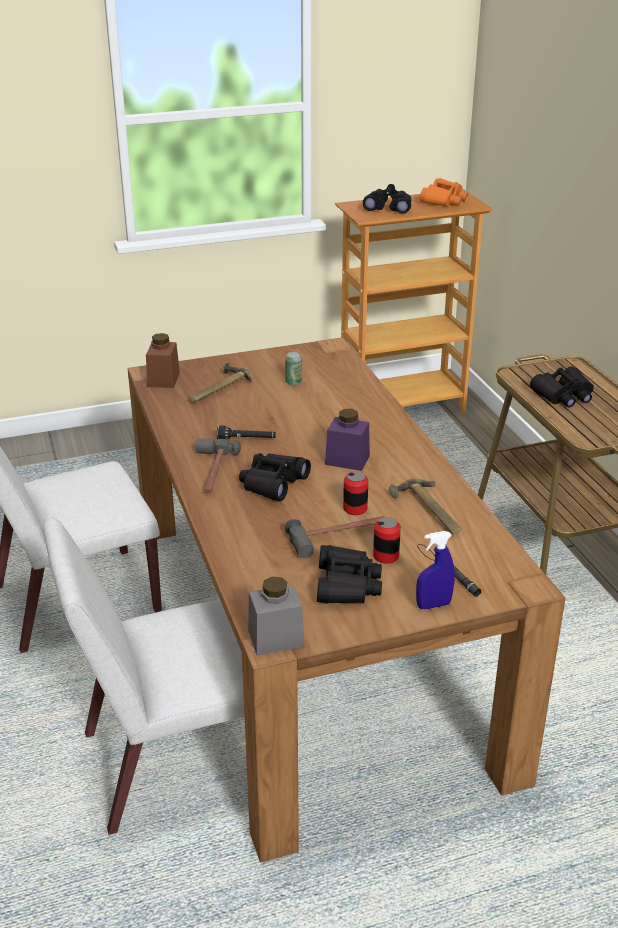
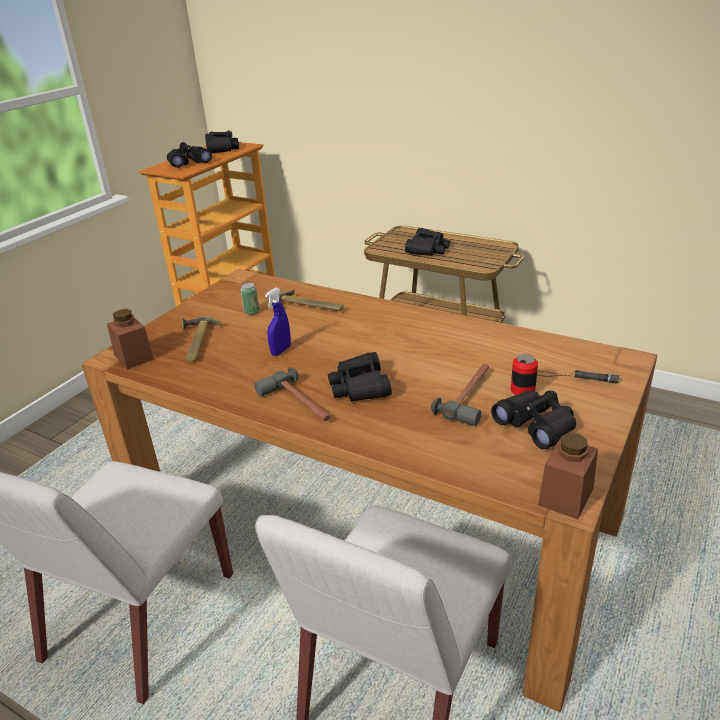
camera: 40 degrees left, 0 degrees up
black flashlight [217,425,276,439] -> none
grey jar [248,577,305,655] -> brown jar [538,433,598,520]
purple jar [325,409,370,471] -> none
can [343,472,368,515] -> none
hammer [389,478,462,534] -> hammer moved to [269,289,344,311]
blue spray bottle [416,531,455,610] -> blue spray bottle moved to [265,287,291,356]
orange binoculars [420,178,468,207] -> black binoculars [205,130,239,154]

